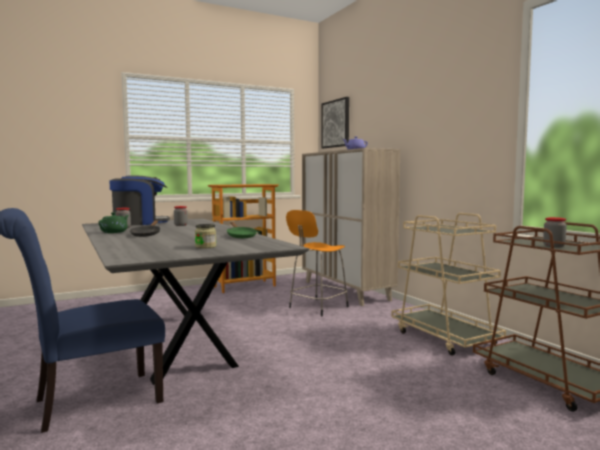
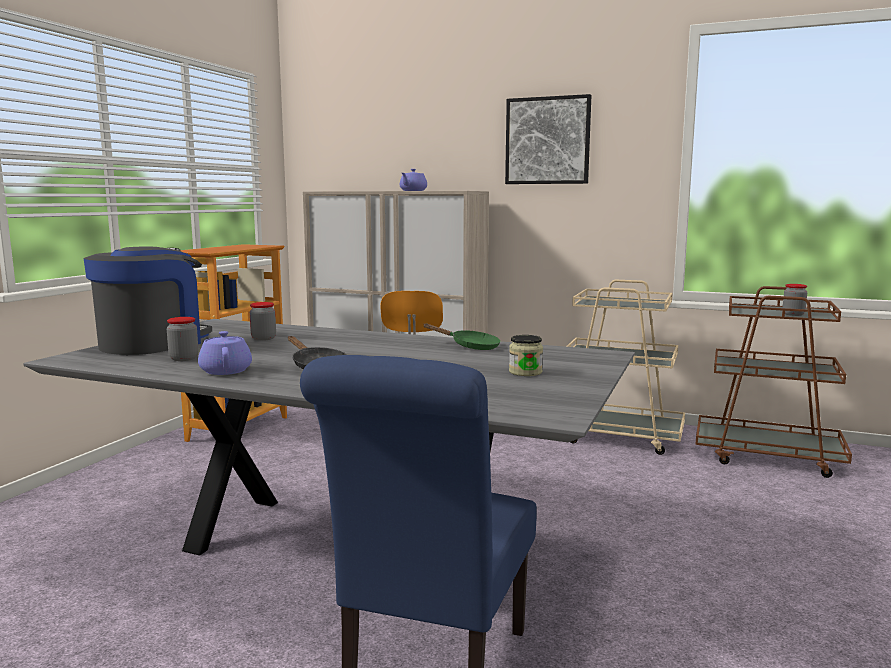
camera: 40 degrees left, 5 degrees up
green teapot [98,212,129,233] -> purple teapot [198,331,252,375]
picture [321,97,349,148] -> picture moved to [505,94,591,184]

